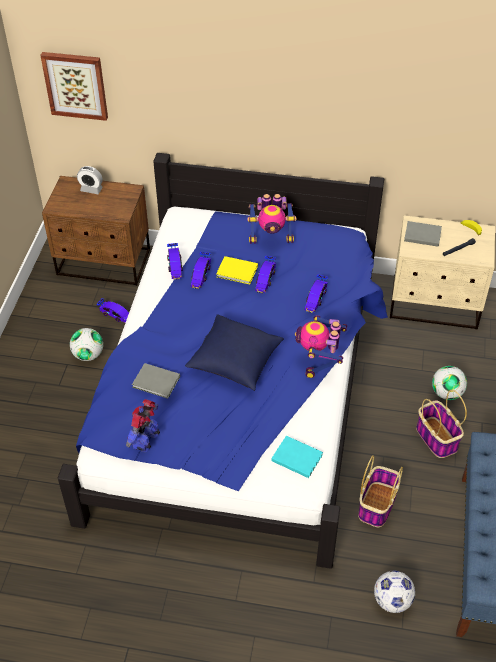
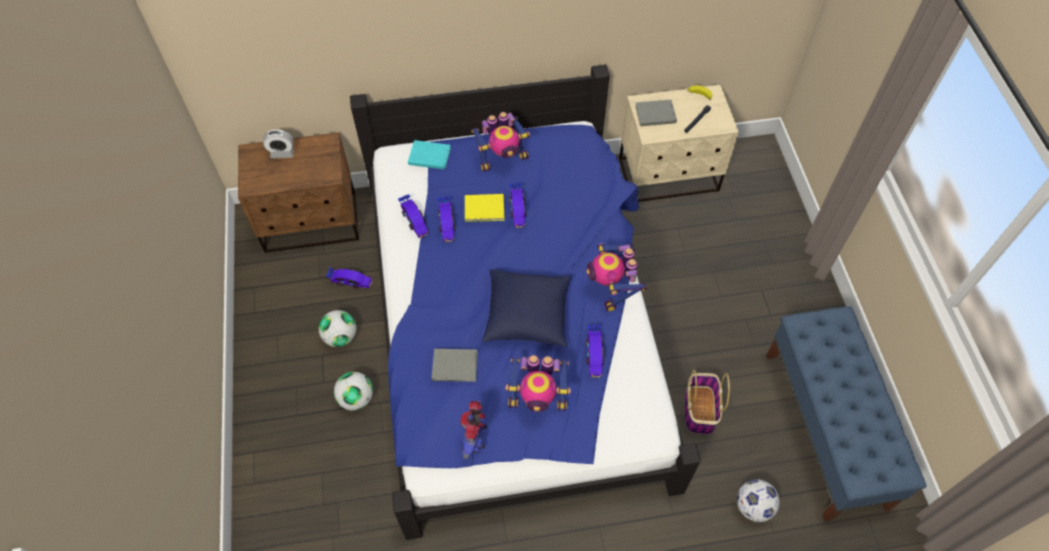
camera: 20 degrees left, 10 degrees up
picture [40,52,108,121] -> none
turquoise book [271,436,323,478] -> turquoise book moved to [408,140,451,170]
toy car [305,274,328,313] -> toy car moved to [586,325,604,378]
basket [416,390,467,458] -> none
football [432,366,467,400] -> football moved to [334,372,373,411]
none -> toy robot [506,355,571,412]

